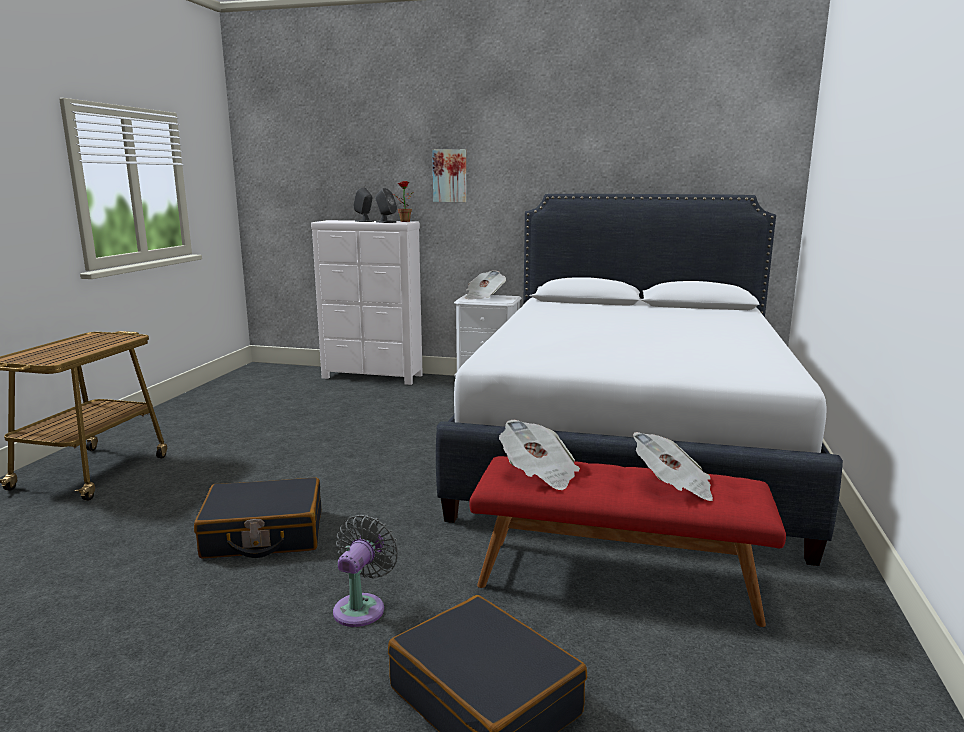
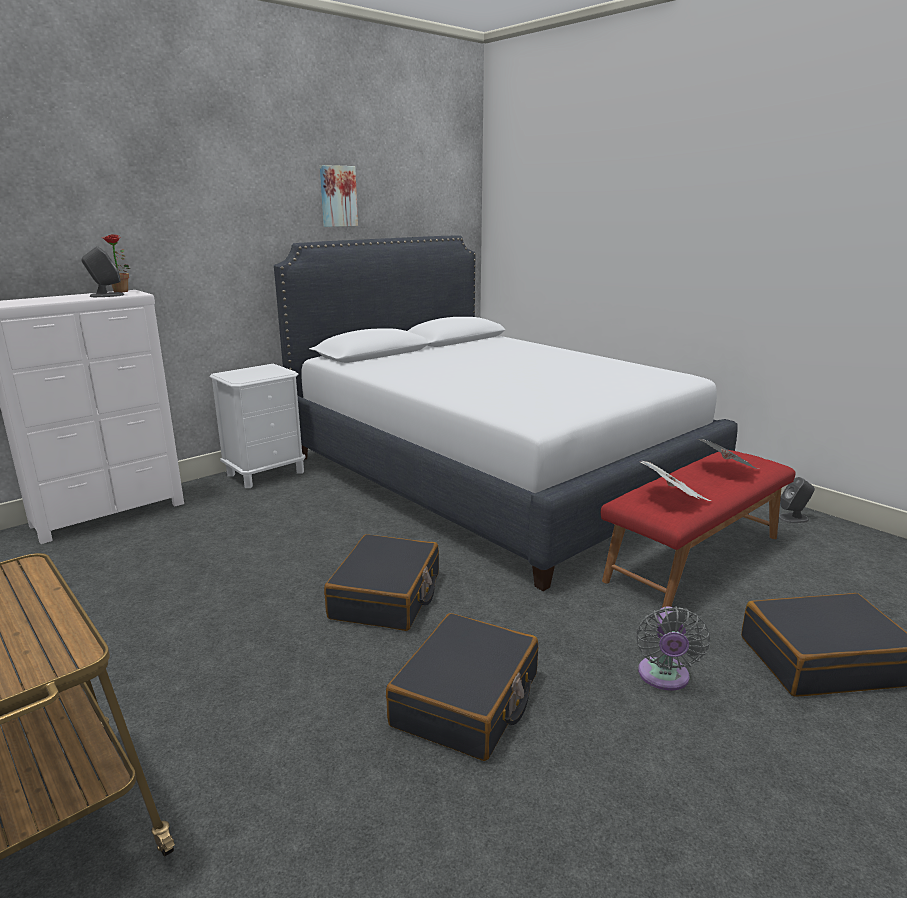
camera: 55 degrees left, 5 degrees up
grey fan [333,515,399,627] -> grey fan turned 135 degrees counterclockwise [636,606,710,691]
grey speaker [353,188,374,222] -> grey speaker moved to [779,477,815,523]
picture [432,149,467,202] -> picture moved to [320,165,358,227]
newspaper [465,270,506,299] -> none
none -> black suitcase [324,534,439,631]

